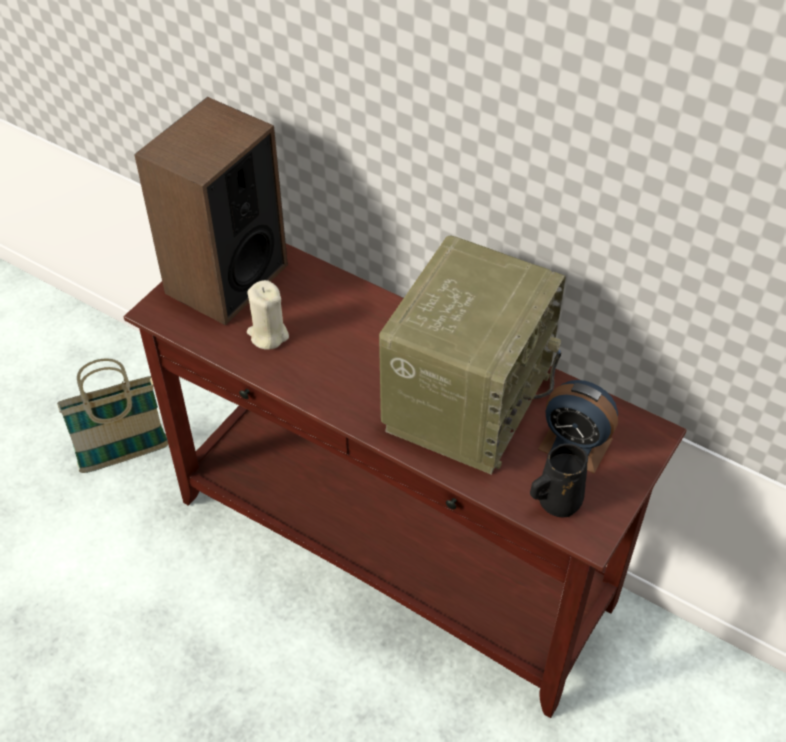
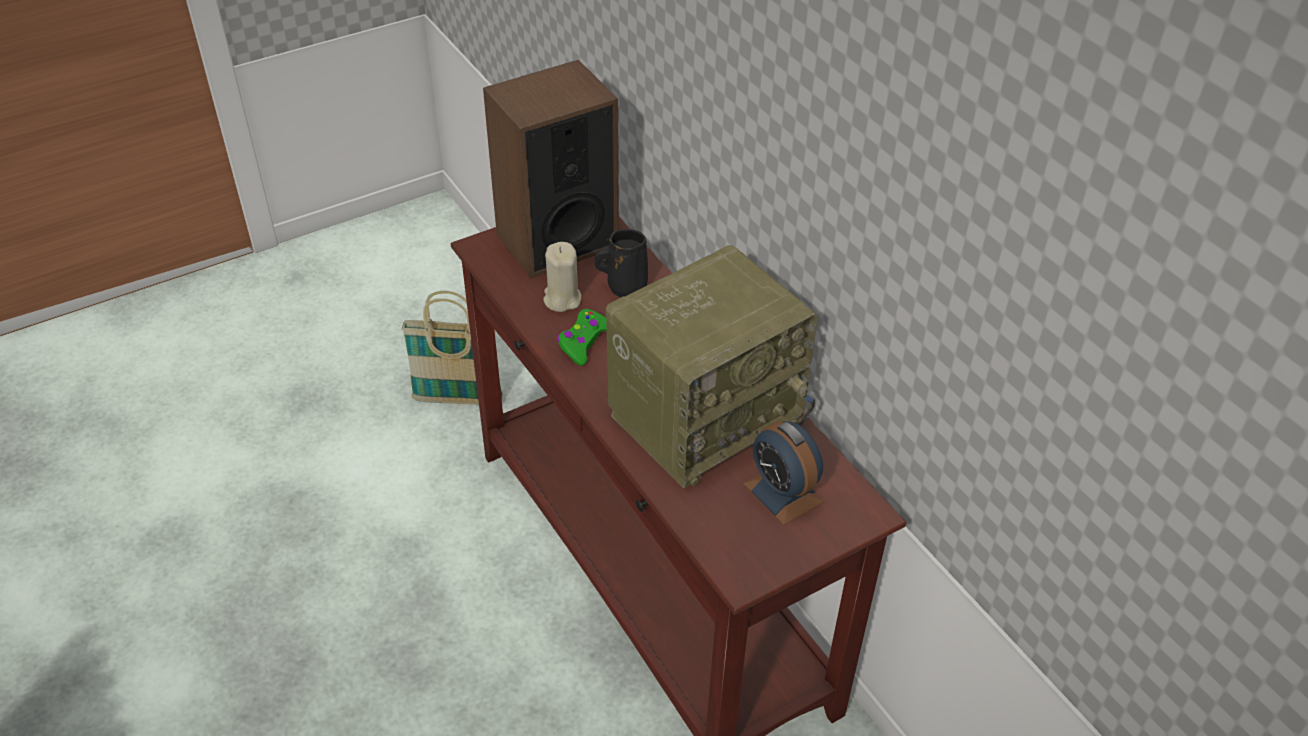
camera: 25 degrees right, 5 degrees down
black mug [530,443,588,518] -> black mug moved to [595,229,648,297]
none -> green game controller [557,309,607,366]

